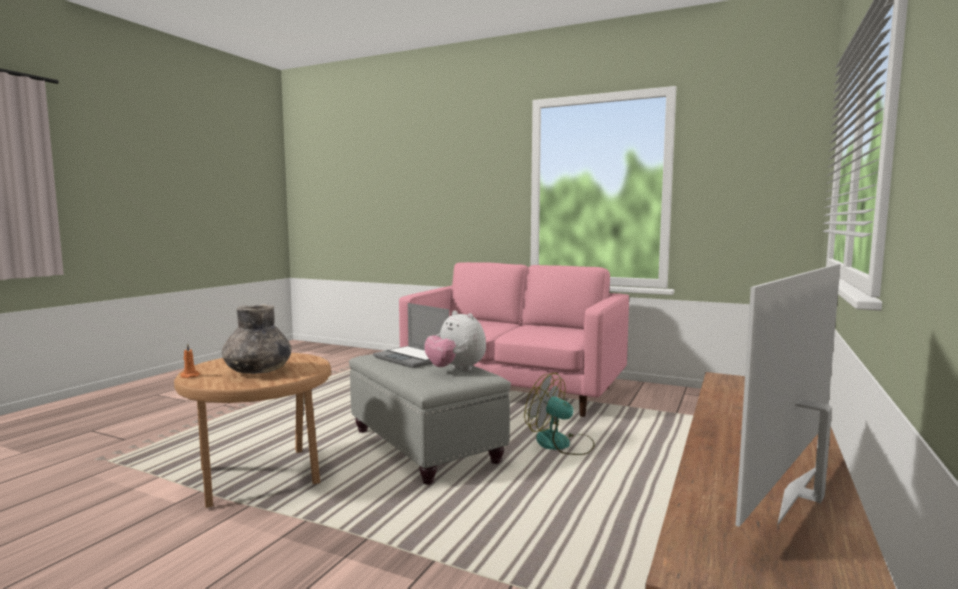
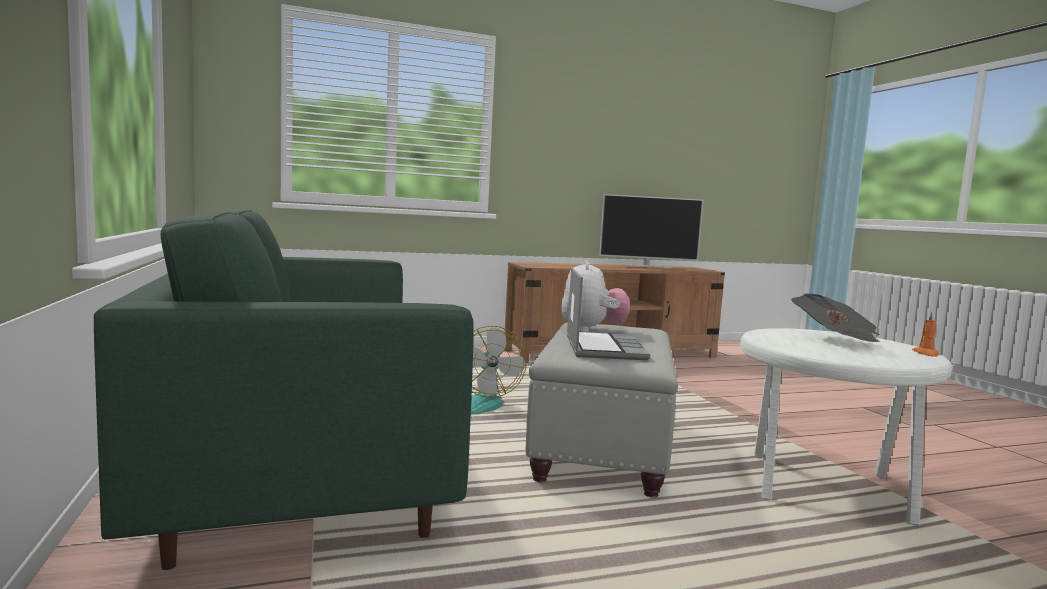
camera: 135 degrees left, 0 degrees up
brown side table [174,353,331,508] -> white side table [740,328,952,525]
grey vase [222,304,292,374] -> newspaper [791,293,880,342]
pink sofa [399,262,629,417] -> green sofa [94,210,474,570]

